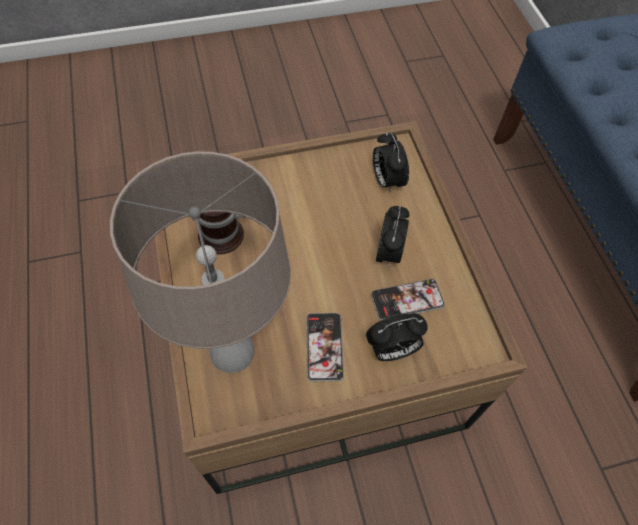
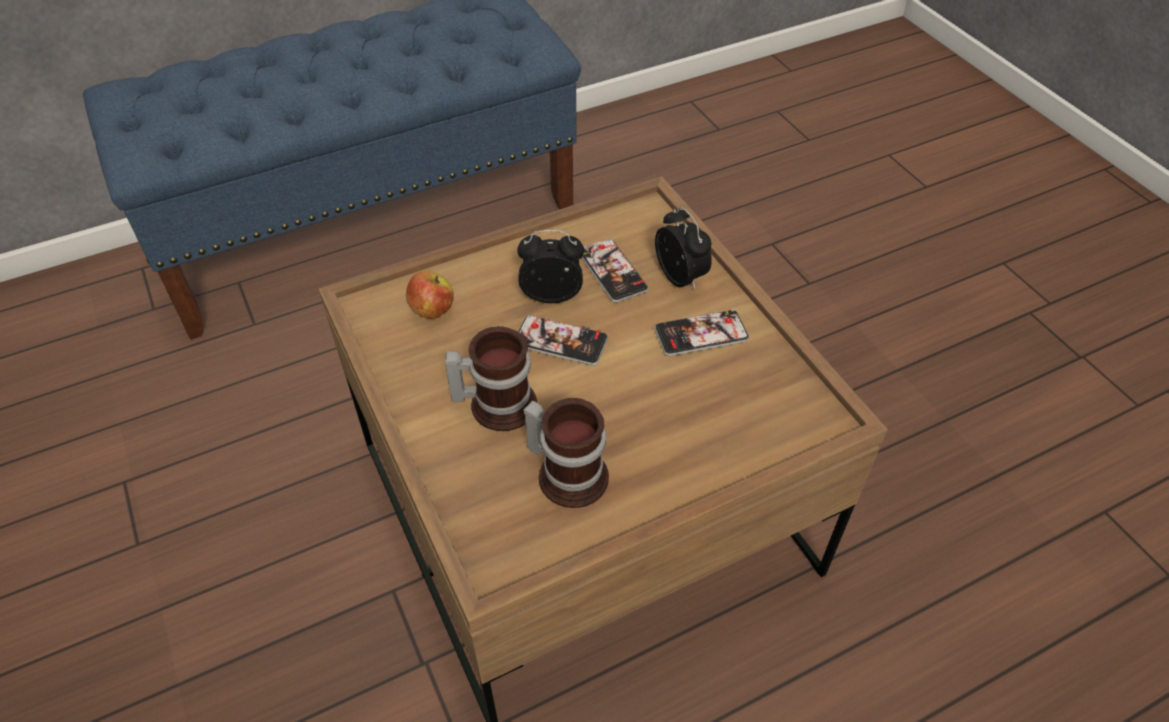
camera: 100 degrees left, 10 degrees down
beige table lamp [110,151,291,373] -> none
alarm clock [373,132,409,194] -> apple [406,271,454,319]
none -> mug [445,326,537,431]
none -> phone [518,315,608,366]

